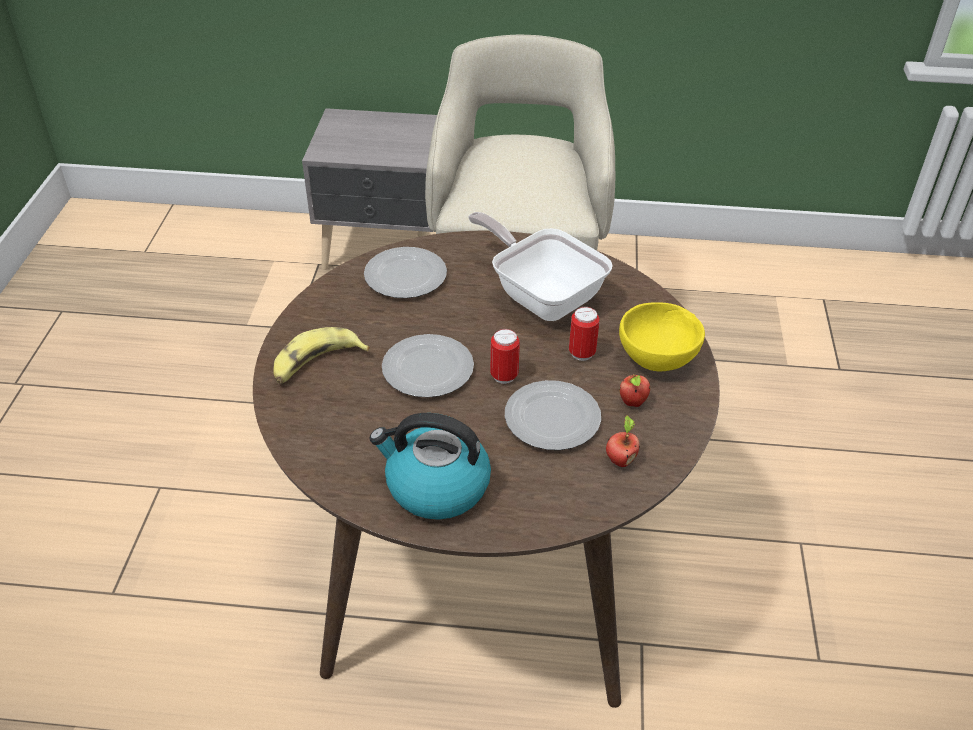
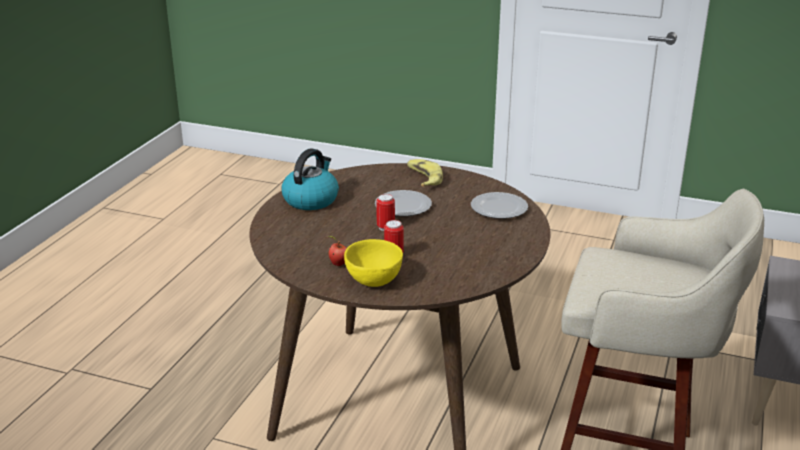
camera: 105 degrees right, 15 degrees down
frying pan [468,212,613,321] -> none
plate [505,380,601,450] -> none
apple [606,415,640,467] -> none

